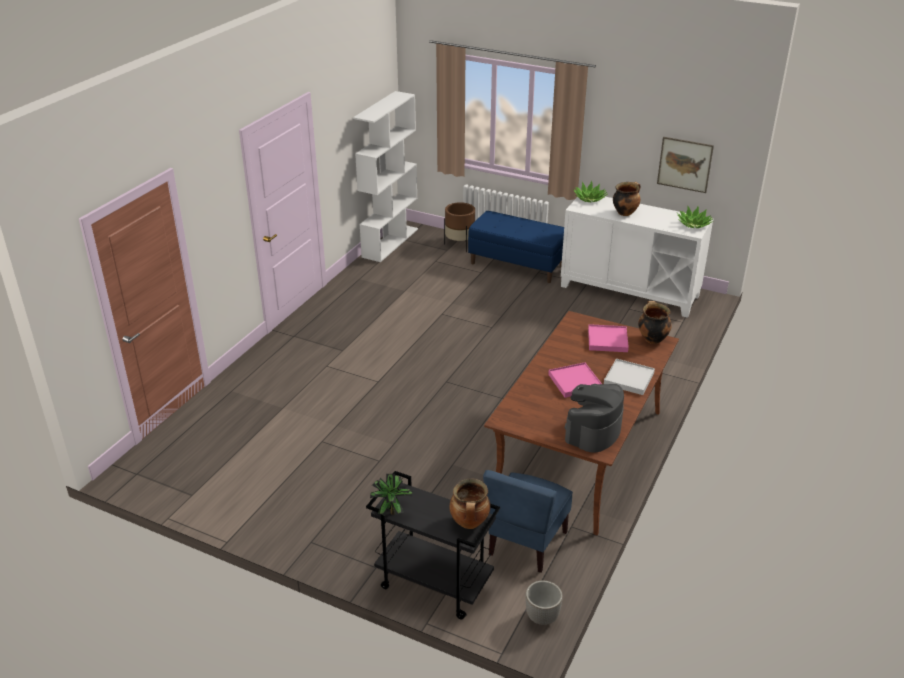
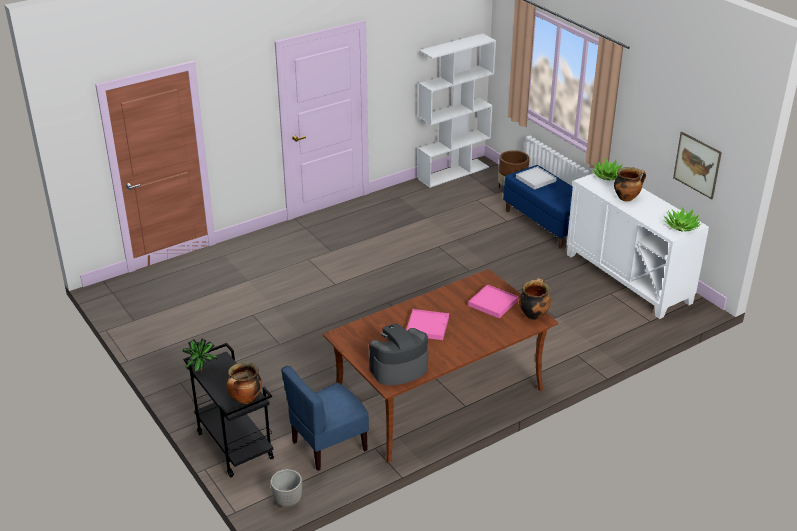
camera: 30 degrees right, 0 degrees up
white tray [604,359,655,395] -> white tray moved to [516,166,557,190]

